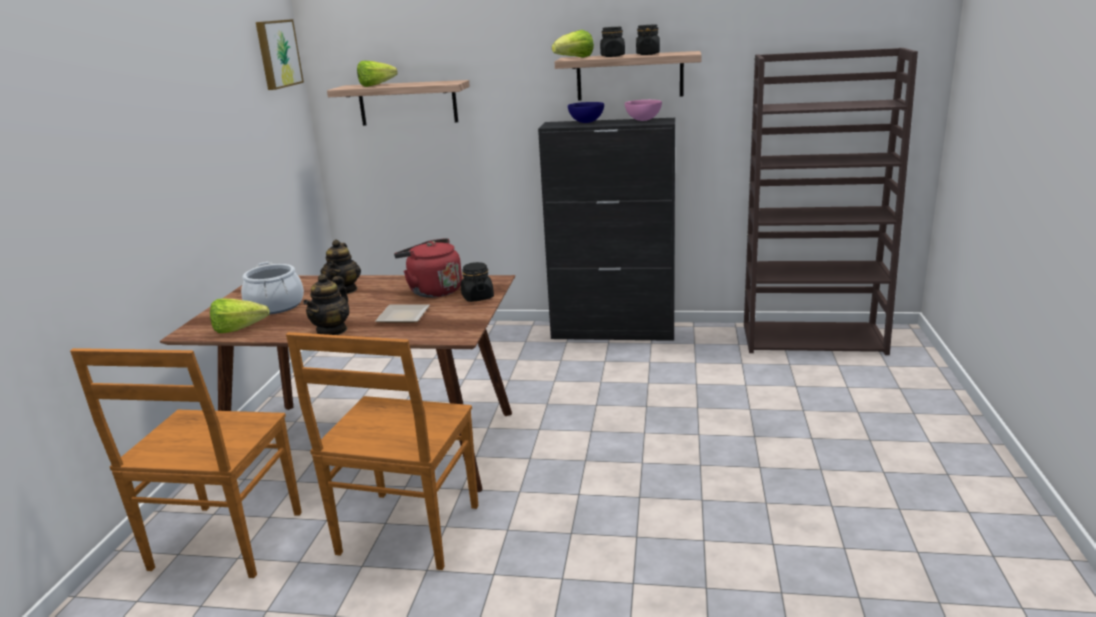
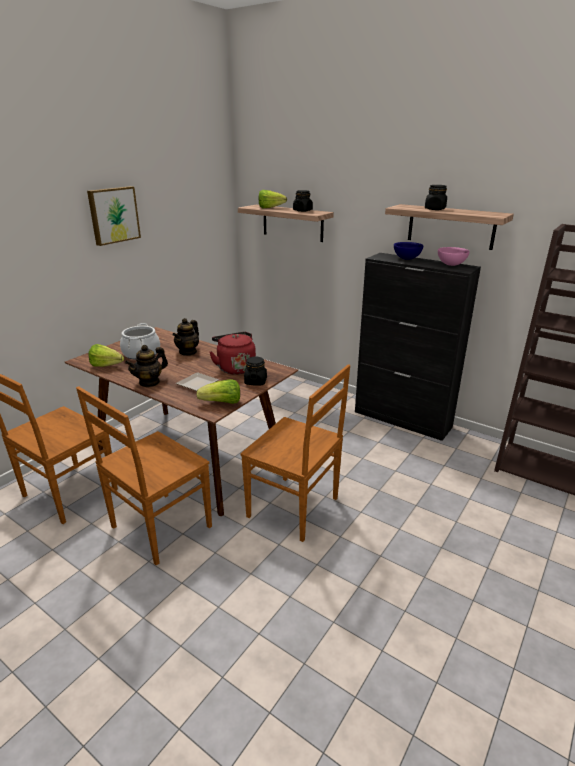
camera: 25 degrees right, 5 degrees up
picture [256,19,304,90] -> picture moved to [87,186,141,246]
lettuce [552,30,594,58] -> lettuce moved to [196,379,240,404]
black jar [636,25,660,55] -> black jar moved to [293,190,313,212]
none -> brown chair [240,364,350,542]

